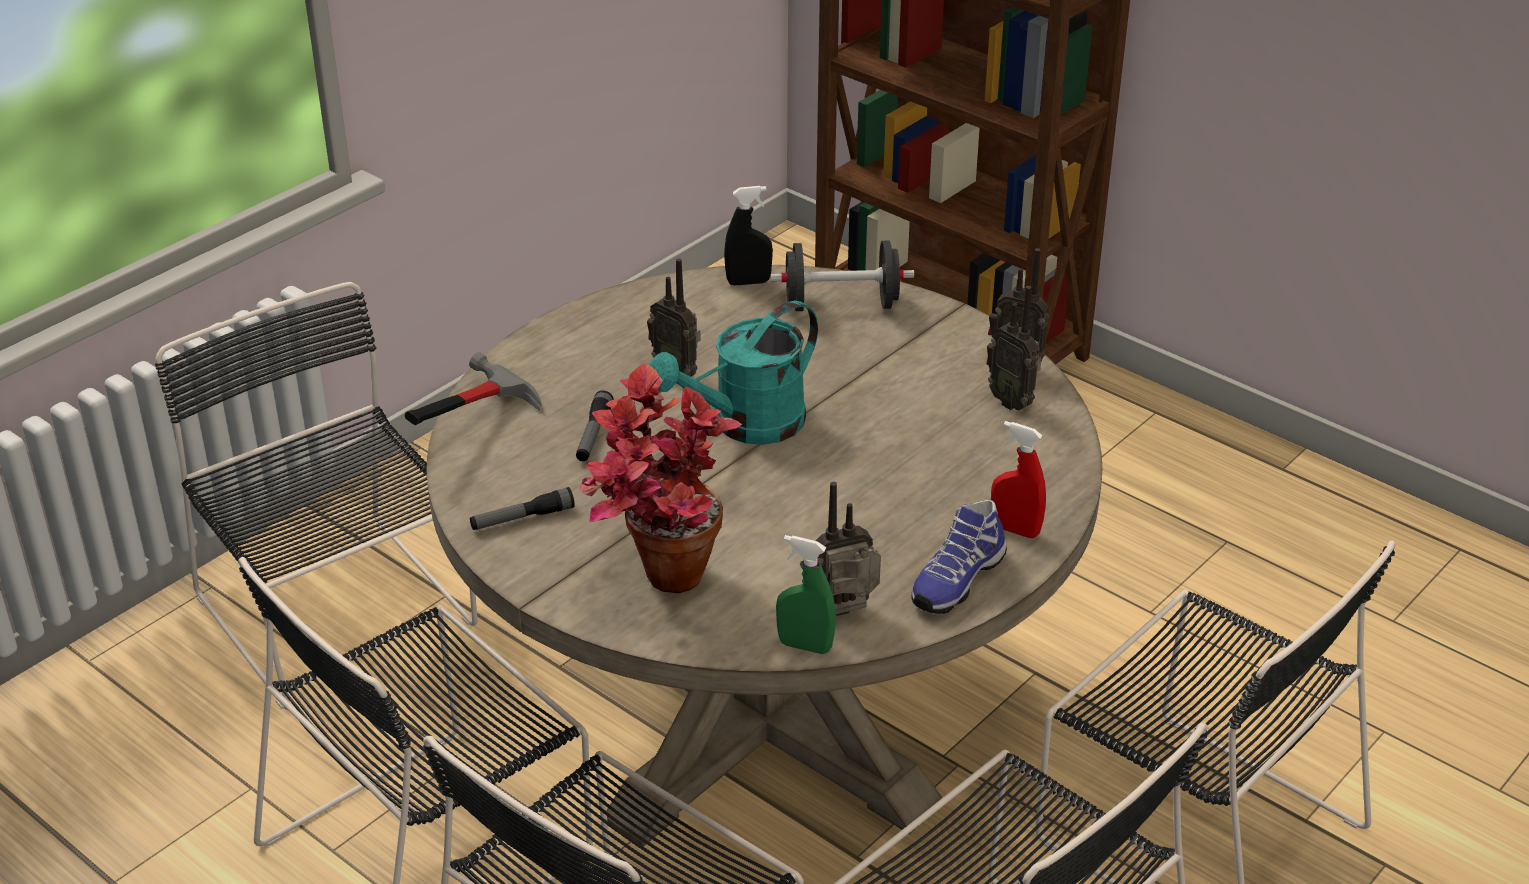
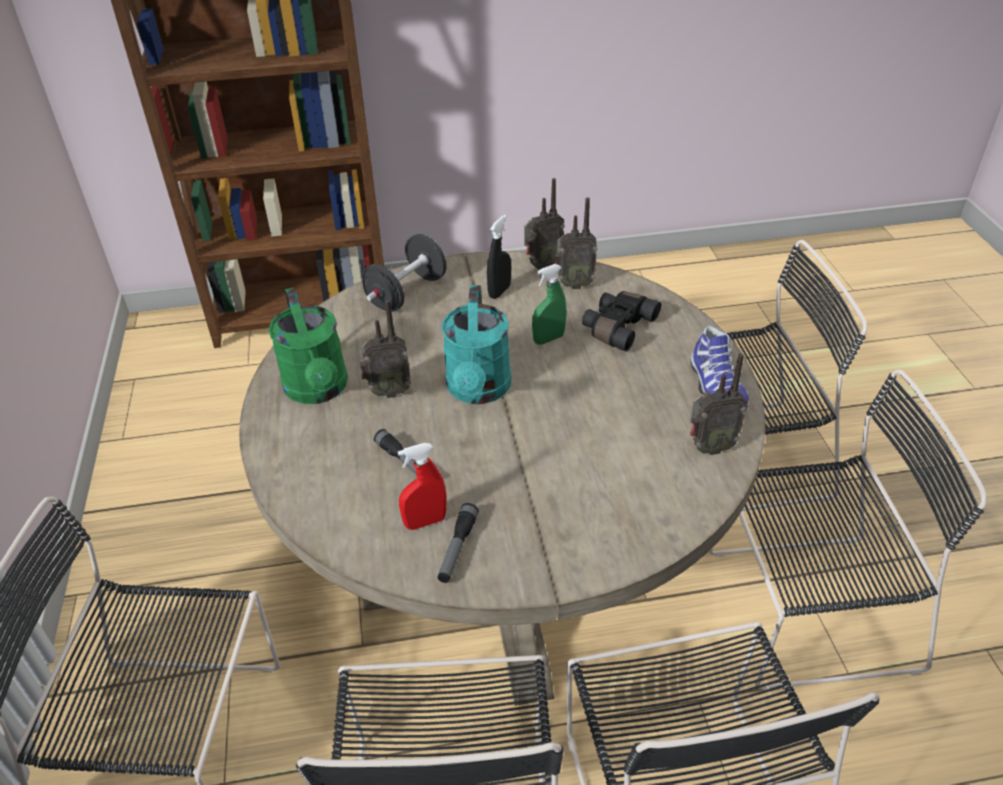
camera: 50 degrees left, 5 degrees up
hammer [404,352,542,425] -> none
potted plant [580,364,742,593] -> none
black spray bottle [724,186,773,285] -> black spray bottle moved to [487,215,511,299]
green spray bottle [776,535,836,654] -> green spray bottle moved to [532,264,567,344]
radio [816,482,881,616] -> radio turned 120 degrees counterclockwise [690,353,747,455]
red spray bottle [991,421,1046,538] -> red spray bottle moved to [398,443,447,530]
none -> green watering can [269,287,348,404]
none -> black binoculars [582,291,661,352]

